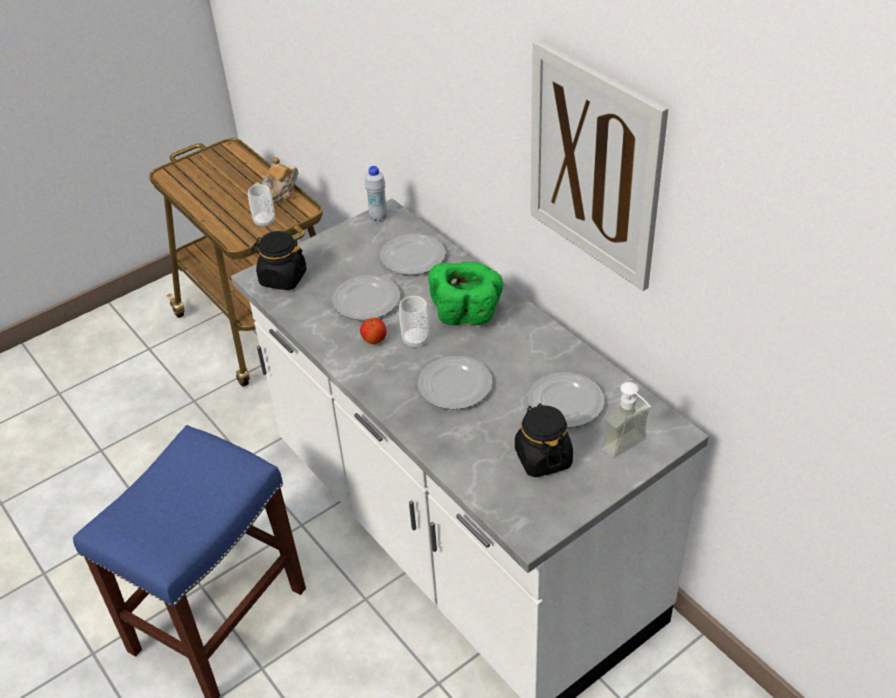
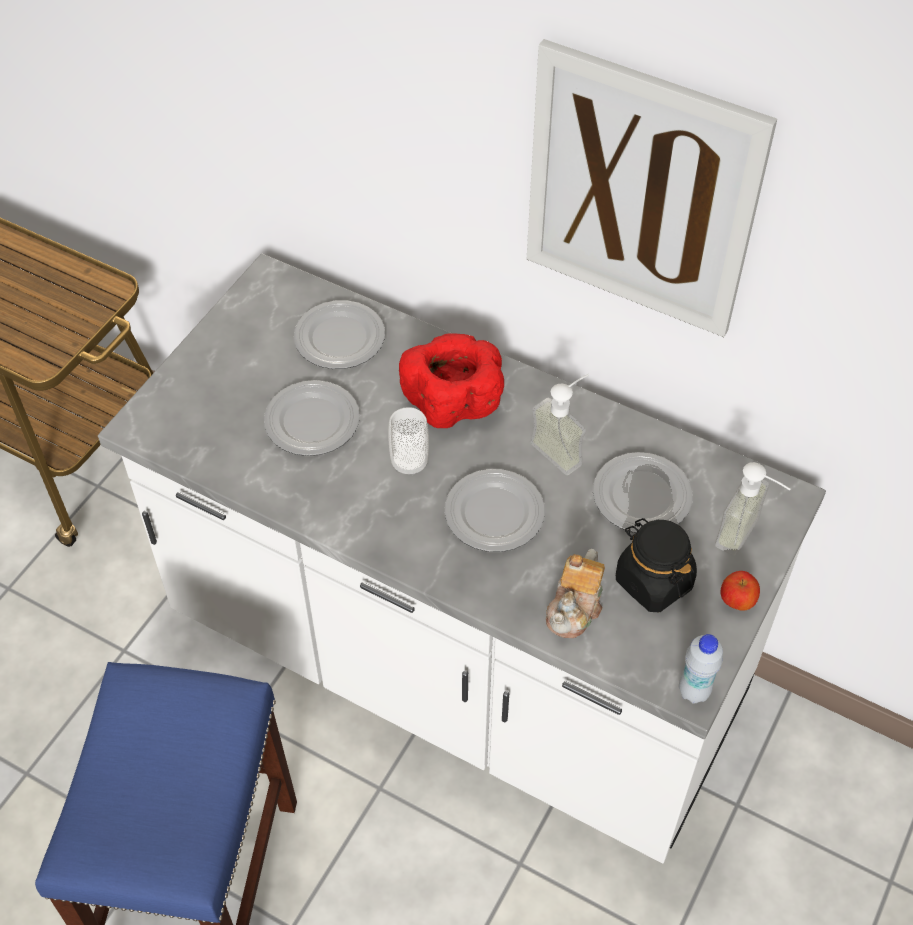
camera: 25 degrees left, 10 degrees up
cup [248,184,275,228] -> none
black jar [251,231,307,290] -> none
teapot [253,157,298,204] -> teapot moved to [546,549,605,638]
apple [360,318,387,344] -> apple moved to [721,571,760,611]
white bottle [365,166,388,221] -> white bottle moved to [679,634,723,704]
green bowl [428,262,503,326] -> red bowl [399,333,504,428]
none -> soap dispenser [530,374,589,475]

